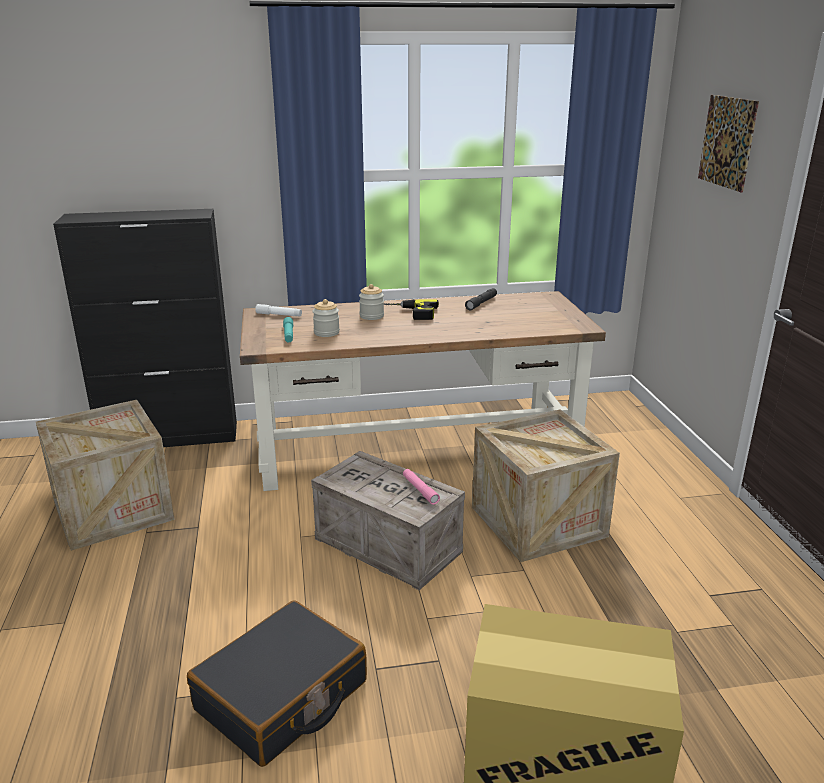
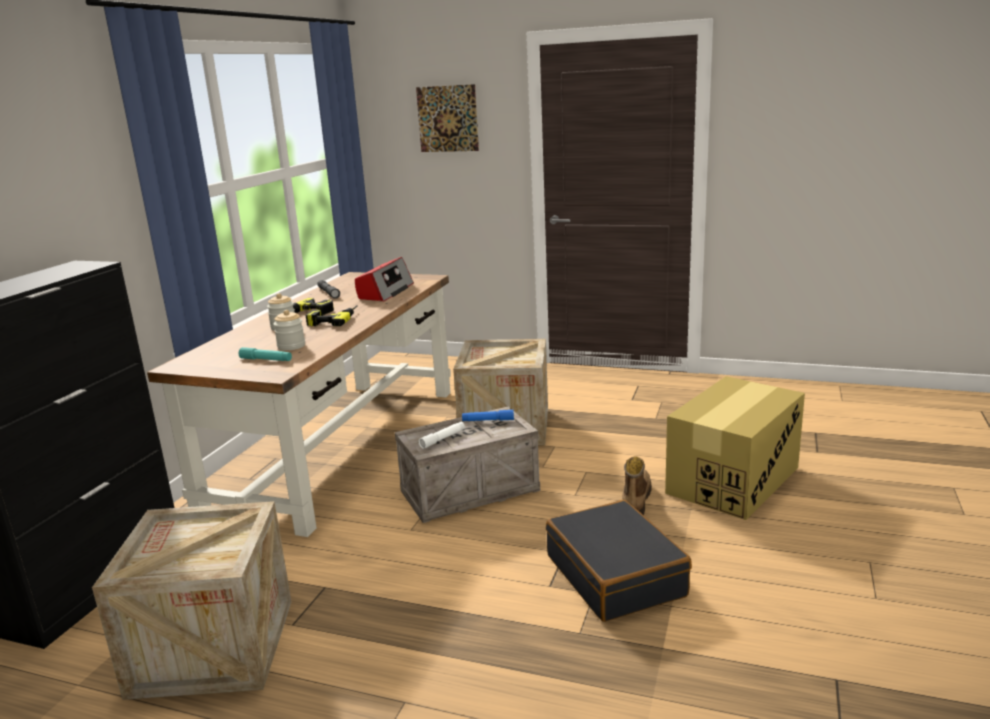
camera: 60 degrees left, 5 degrees down
white flashlight [255,304,302,317] -> white flashlight moved to [419,422,465,449]
pink flashlight [403,469,440,505] -> blue flashlight [462,410,514,421]
none -> power drill [306,306,357,327]
none -> radio [355,257,414,301]
none -> boot [622,456,652,515]

